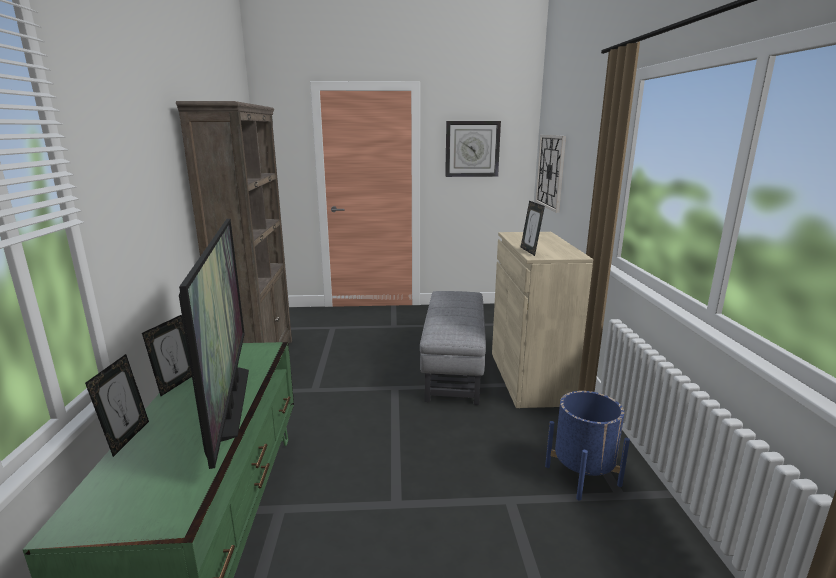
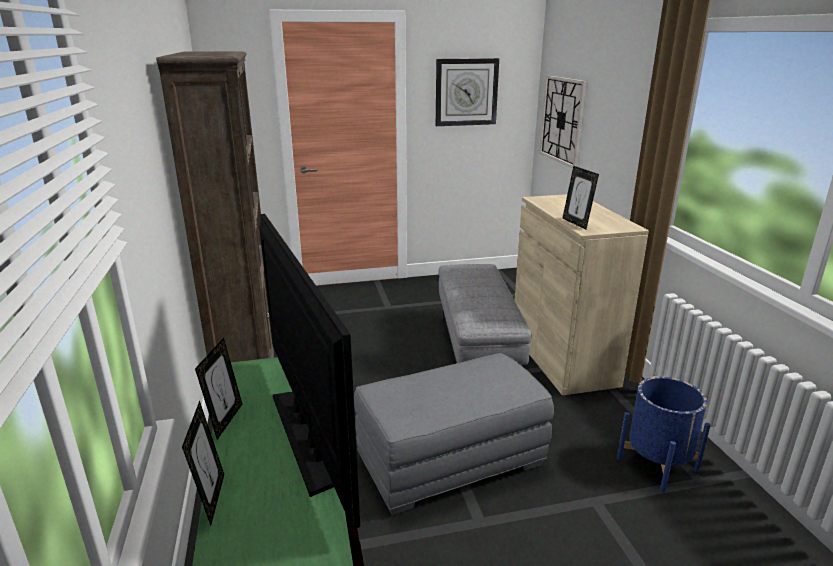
camera: 10 degrees left, 5 degrees up
none -> grey ottoman [354,353,554,515]

